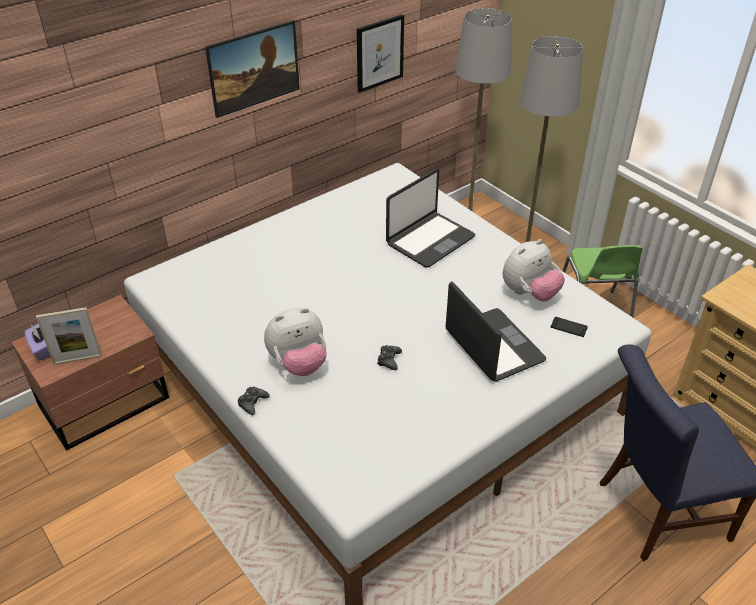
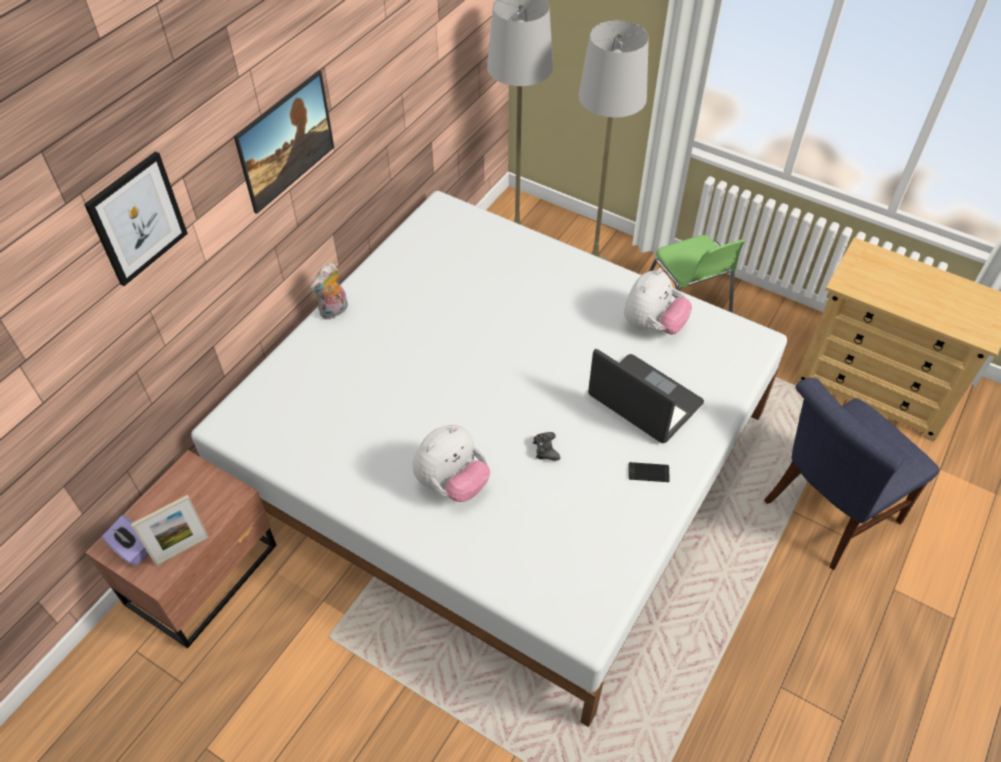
camera: 20 degrees left, 10 degrees up
black game controller [238,387,270,415] -> none
picture [357,14,404,93] -> picture moved to [84,151,188,286]
laptop [386,169,476,268] -> none
phone [551,317,588,337] -> phone moved to [629,462,670,482]
none -> plush toy [310,263,348,320]

